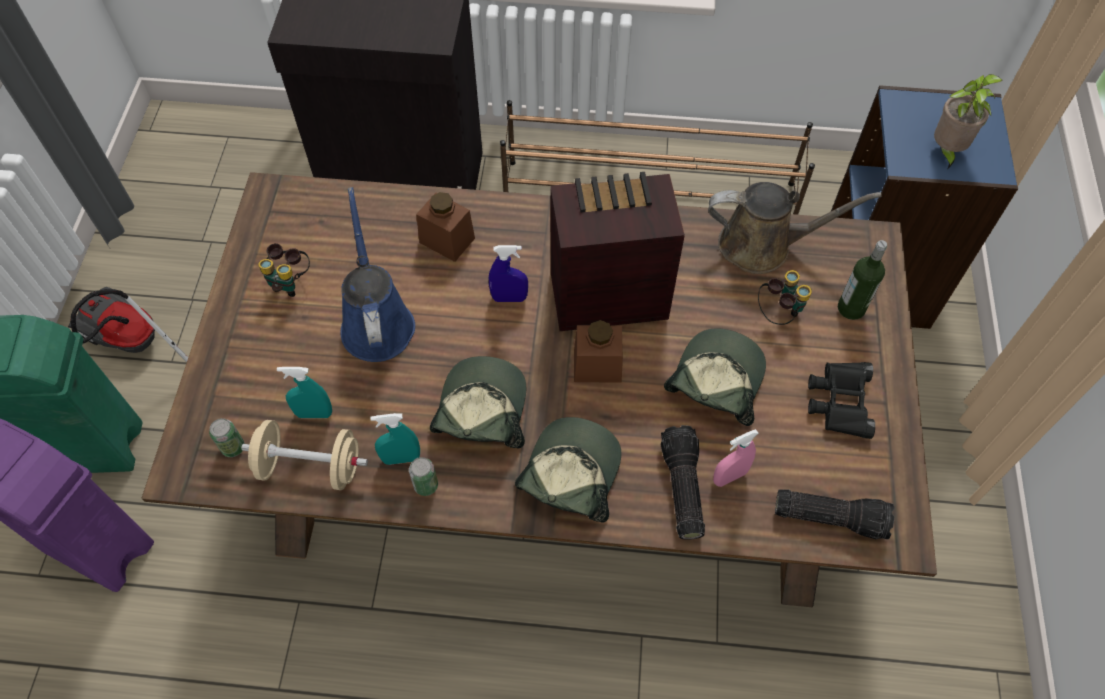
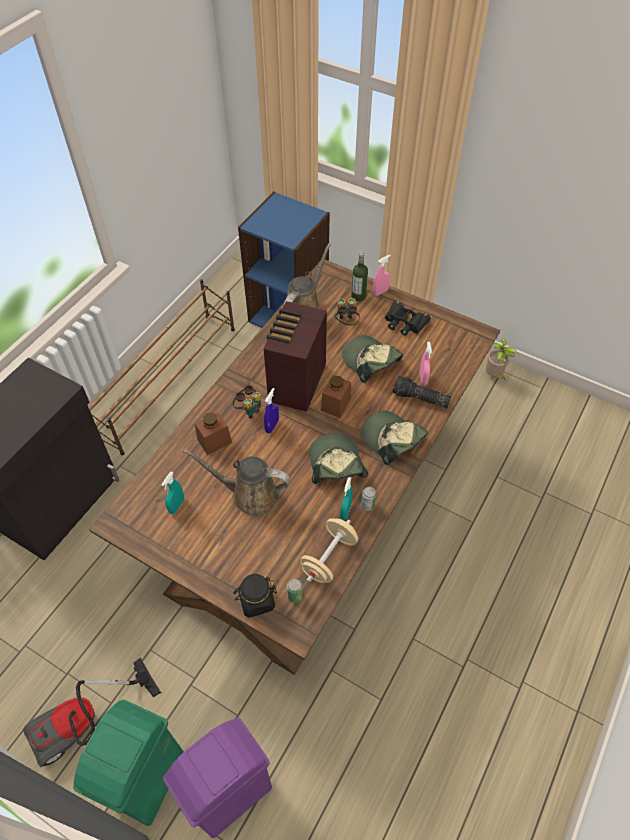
camera: 65 degrees left, 5 degrees down
binoculars [258,243,310,297] -> binoculars moved to [233,385,261,419]
turquoise spray bottle [277,367,332,418] -> turquoise spray bottle moved to [161,472,184,514]
blue watering can [340,187,415,362] -> brown watering can [183,449,290,516]
cap [430,356,526,448] -> cap turned 45 degrees clockwise [309,433,368,484]
flashlight [775,490,895,539] -> none
potted plant [934,74,1002,170] -> potted plant moved to [486,338,516,380]
none -> black jar [233,574,277,618]
none -> pink spray bottle [373,255,391,296]

